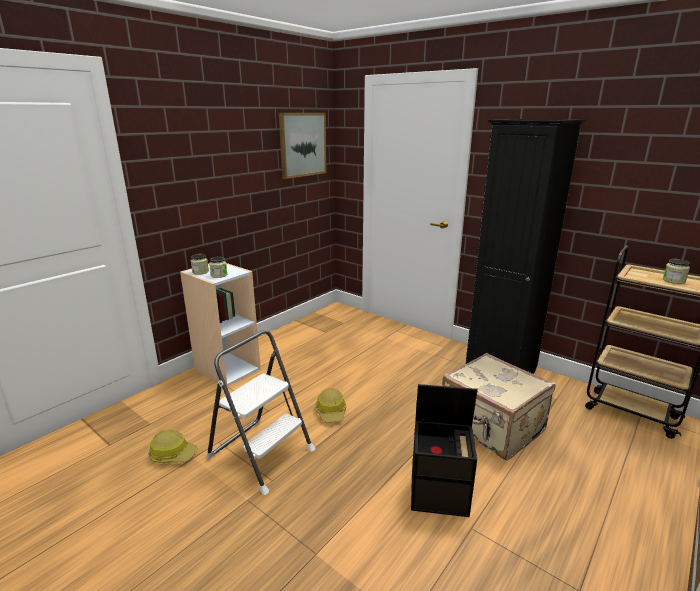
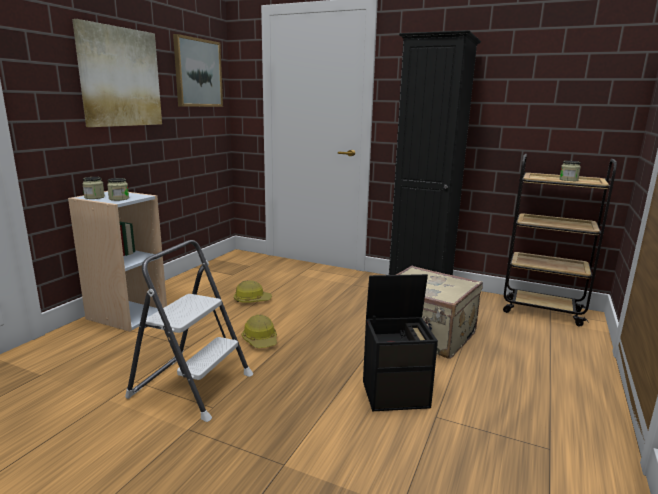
camera: 15 degrees left, 5 degrees down
hard hat [149,430,198,463] -> hard hat moved to [234,280,272,303]
none -> picture [72,19,162,127]

